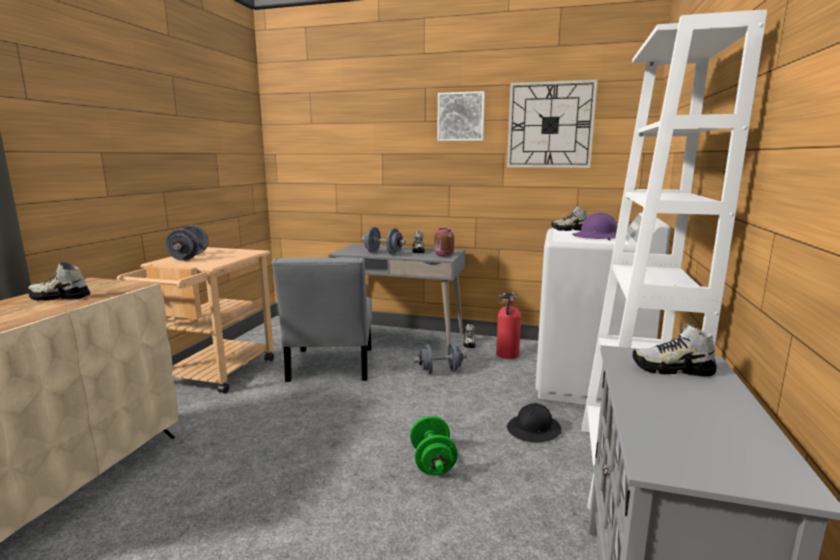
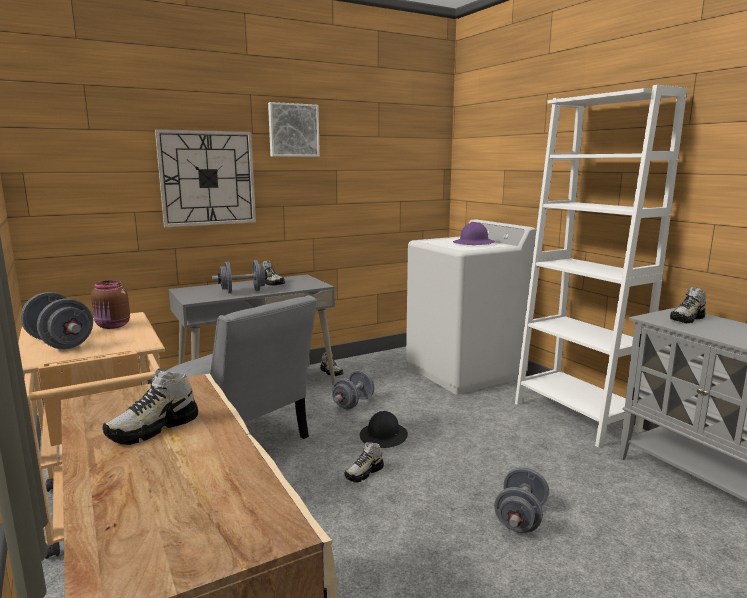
camera: 45 degrees left, 0 degrees up
green dumbbell [410,416,458,475] -> none
brown jar [434,228,454,257] -> brown jar moved to [91,280,130,329]
fire extinguisher [496,293,521,359] -> none
wall clock [507,79,598,168] -> wall clock moved to [155,129,256,227]
black hard hat [507,403,561,442] -> black hard hat moved to [360,411,408,448]
shoe [551,206,588,231] -> shoe moved to [344,442,384,483]
none -> grey dumbbell [494,467,549,533]

